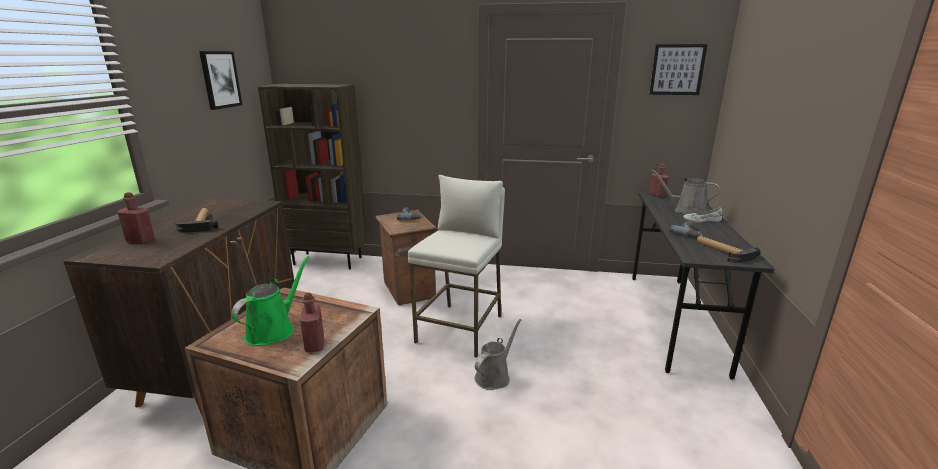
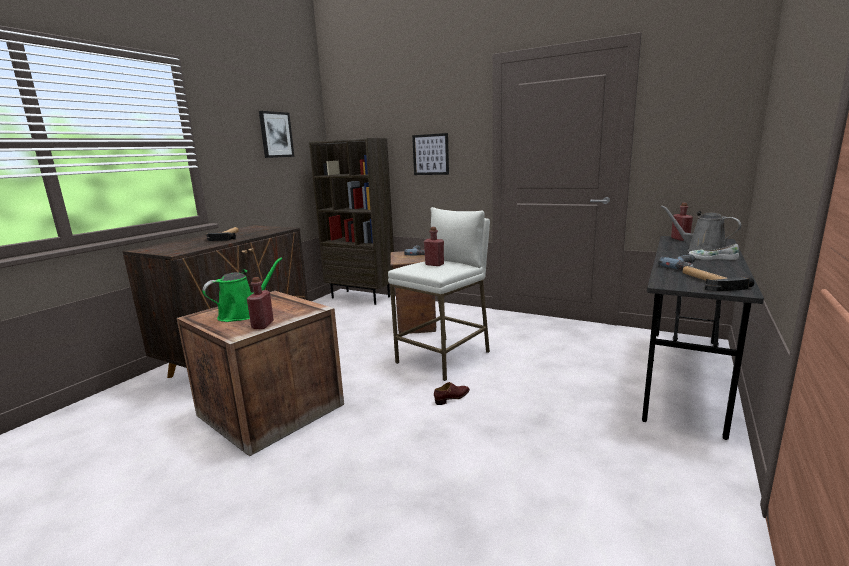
camera: 20 degrees right, 5 degrees down
red bottle [117,192,155,244] -> red bottle moved to [424,227,444,266]
grey watering can [474,319,521,390] -> brown shoe [434,382,470,405]
picture [649,44,708,95] -> picture moved to [412,133,449,175]

